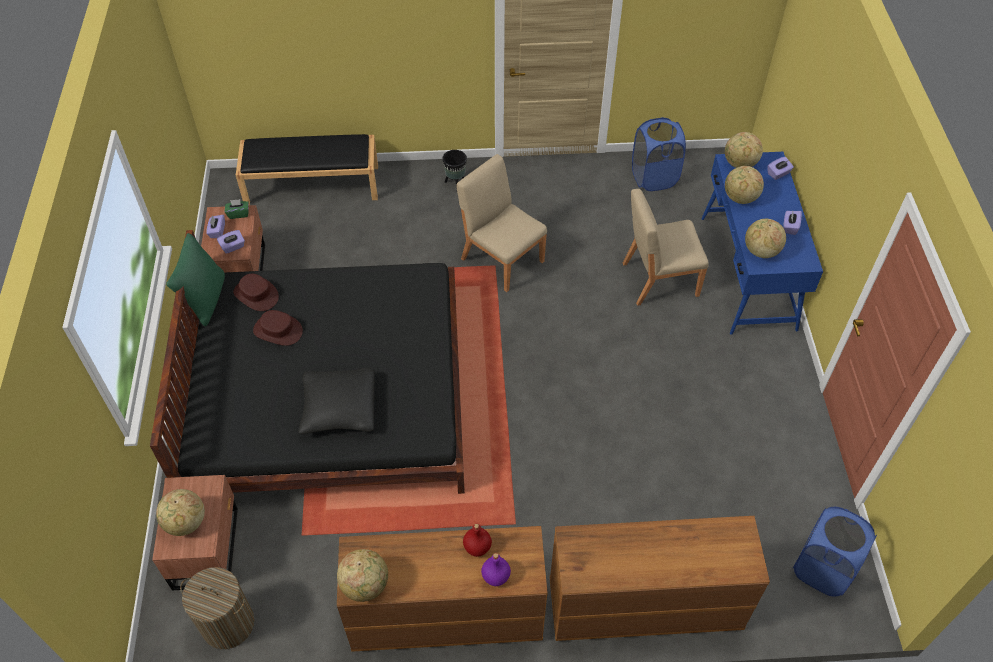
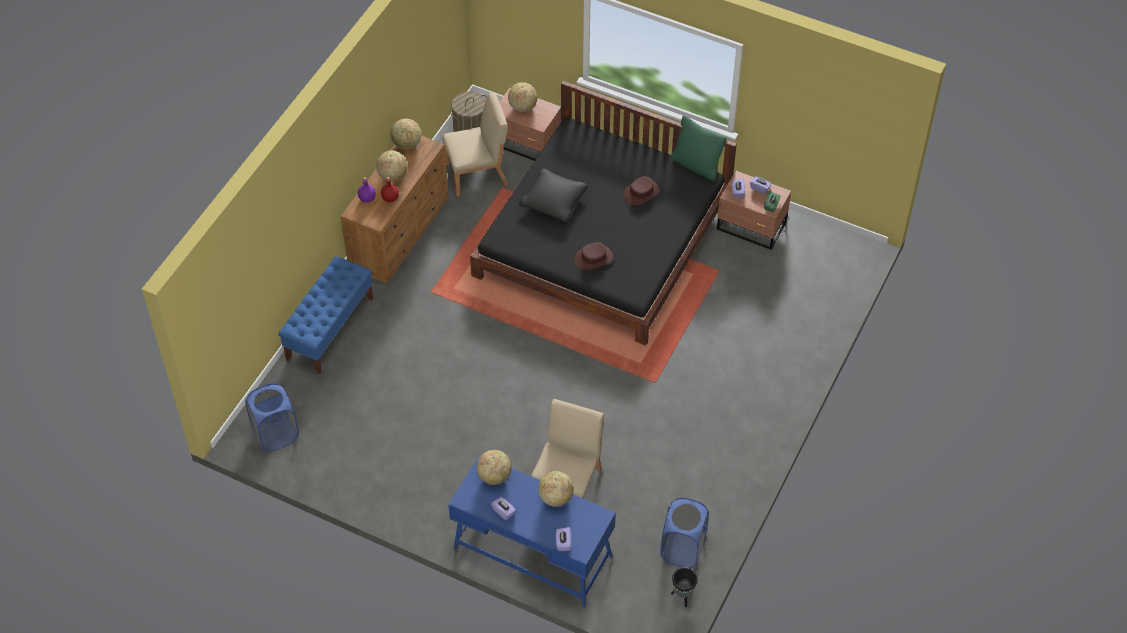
camera: 120 degrees right, 0 degrees up
brown hat [233,274,279,311] -> brown hat moved to [574,242,613,270]
black bench [236,134,378,205] -> none
black planter [442,150,467,189] -> black planter moved to [671,567,698,607]
beige chair [456,154,547,292] -> beige chair moved to [443,92,508,196]
brown dresser [550,516,770,641] -> blue bench [278,256,373,374]
globe [725,132,763,168] -> globe moved to [376,151,408,182]

